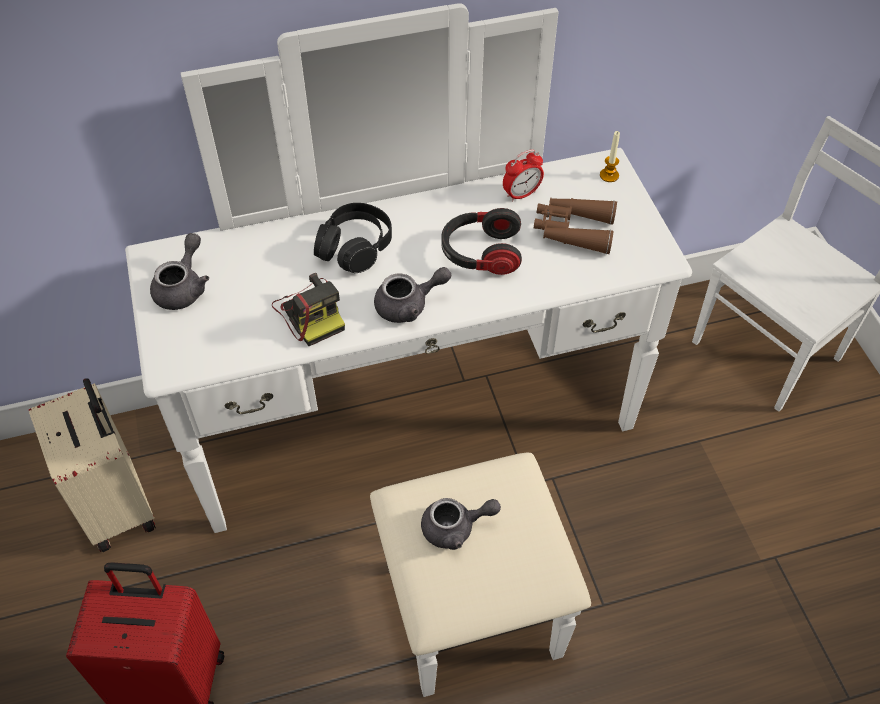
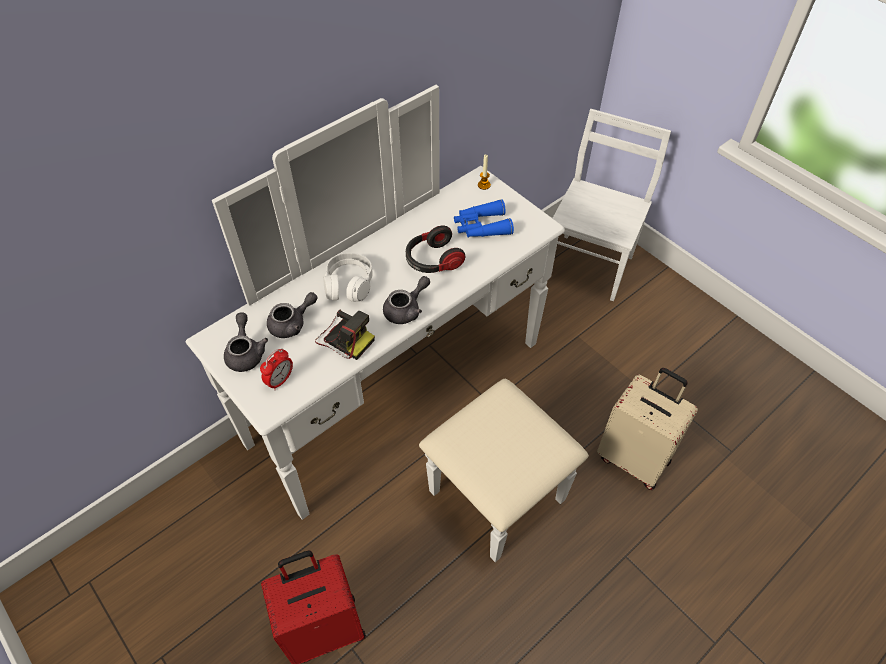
camera: 25 degrees left, 0 degrees up
beige suitcase [29,378,156,552] -> beige suitcase moved to [597,368,698,490]
black headphones [314,203,392,273] -> white headphones [323,253,373,302]
grey teapot [421,498,501,550] -> grey teapot moved to [267,292,318,338]
alarm clock [503,149,544,202] -> alarm clock moved to [260,348,293,390]
brown binoculars [534,198,617,254] -> blue binoculars [454,199,514,237]

